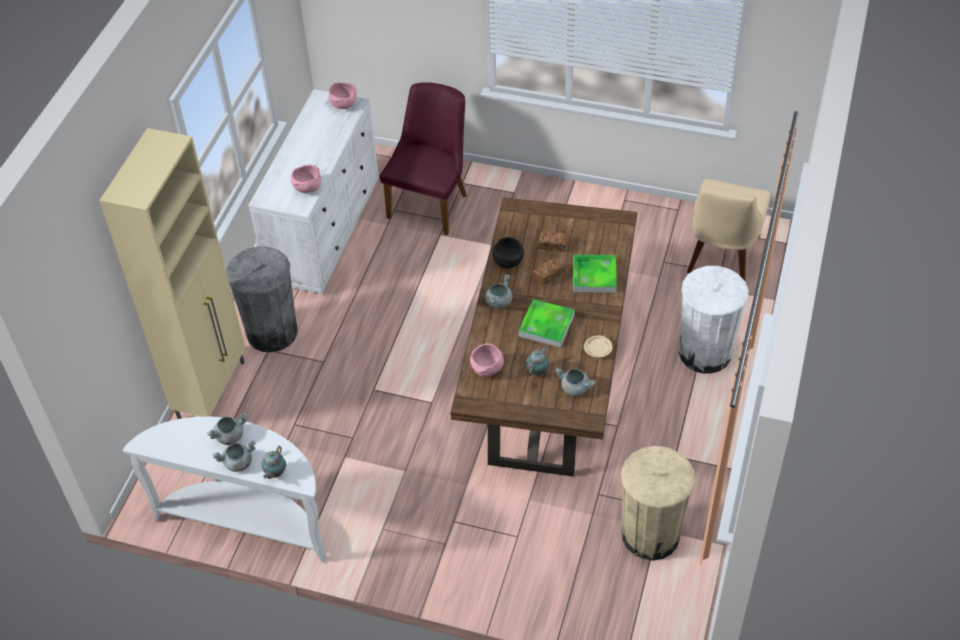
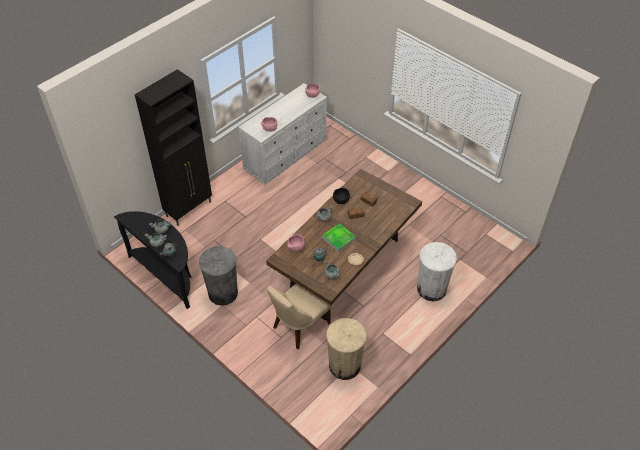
camera: 25 degrees right, 0 degrees up
beige cabinet [99,128,245,419] -> black cabinet [135,69,212,226]
white console table [122,417,327,563] -> black console table [114,211,192,309]
grey trash can [226,246,297,352] -> grey trash can moved to [199,246,238,306]
purple chair [379,82,467,235] -> none
tray [573,255,617,293] -> none
beige chair [687,179,770,281] -> beige chair moved to [267,284,332,350]

